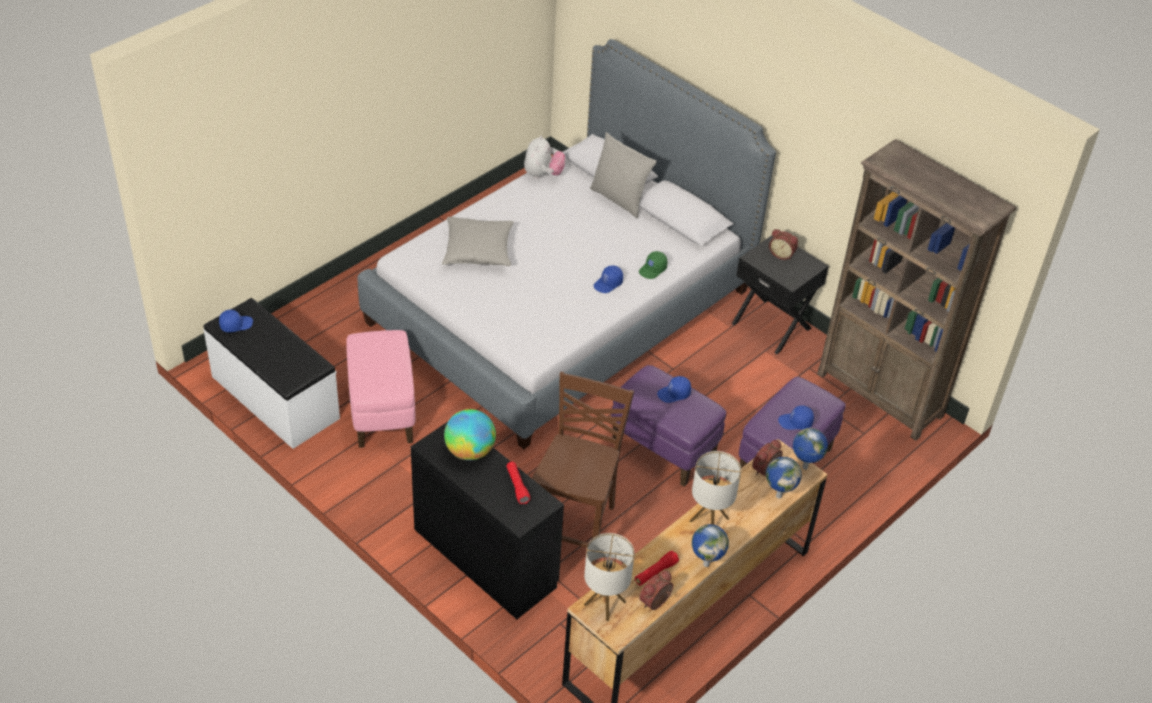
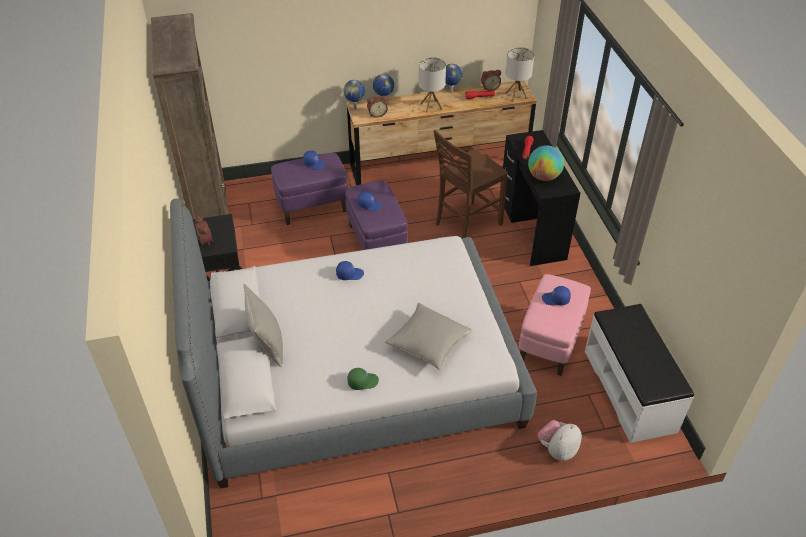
camera: 145 degrees left, 0 degrees up
blue cap [219,310,253,333] -> blue cap moved to [542,286,571,305]
plush toy [524,136,566,179] -> plush toy moved to [537,420,582,461]
green cap [639,251,667,279] -> green cap moved to [347,368,379,390]

